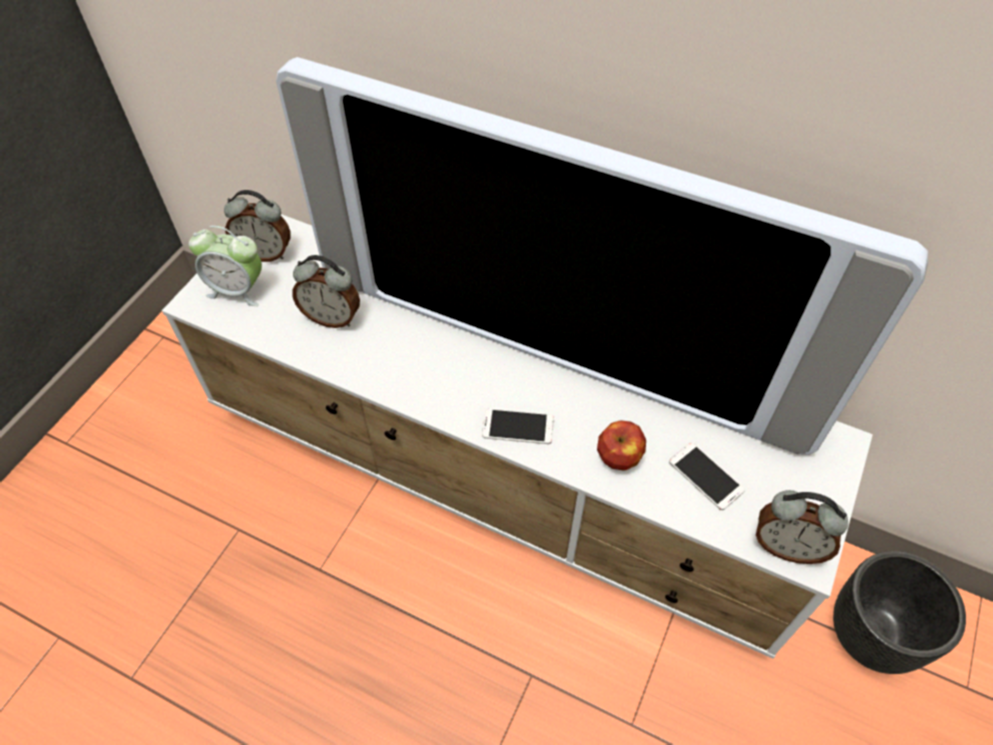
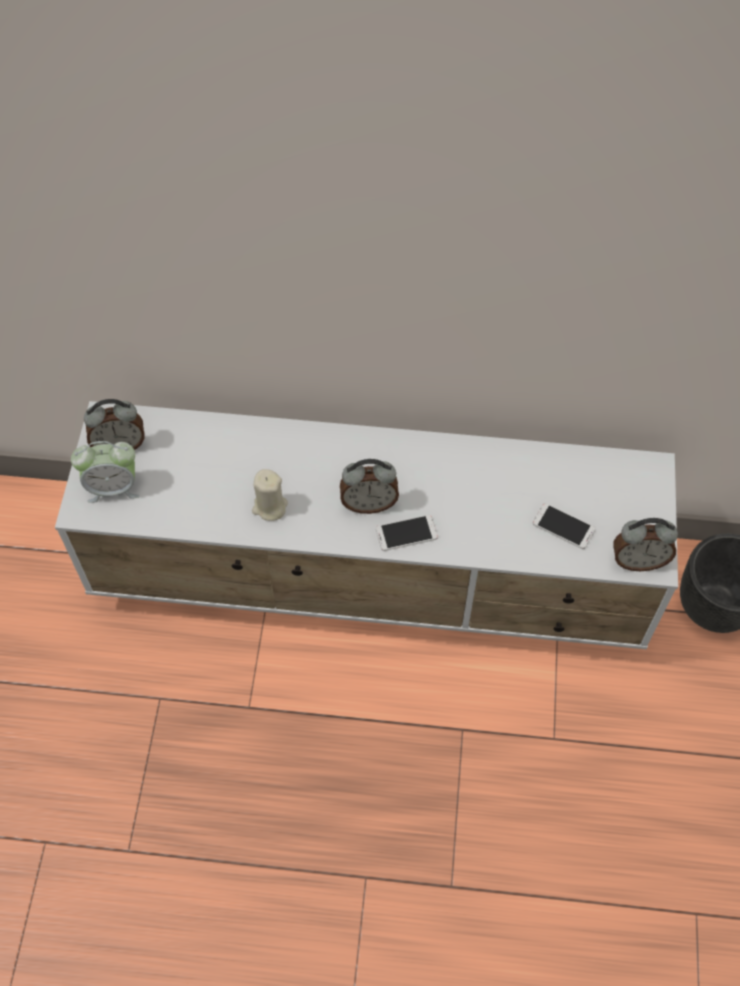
camera: 20 degrees left, 5 degrees up
television [276,57,928,455] -> none
alarm clock [292,255,360,328] -> alarm clock moved to [340,459,399,514]
apple [597,420,646,471] -> none
none -> beige candle [252,469,288,521]

